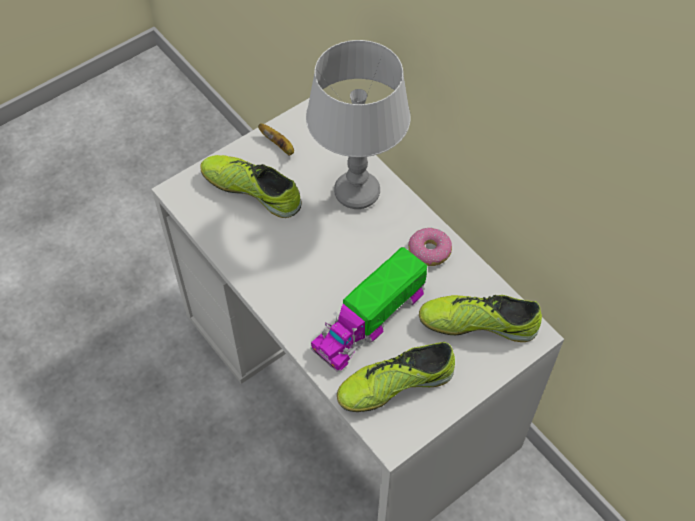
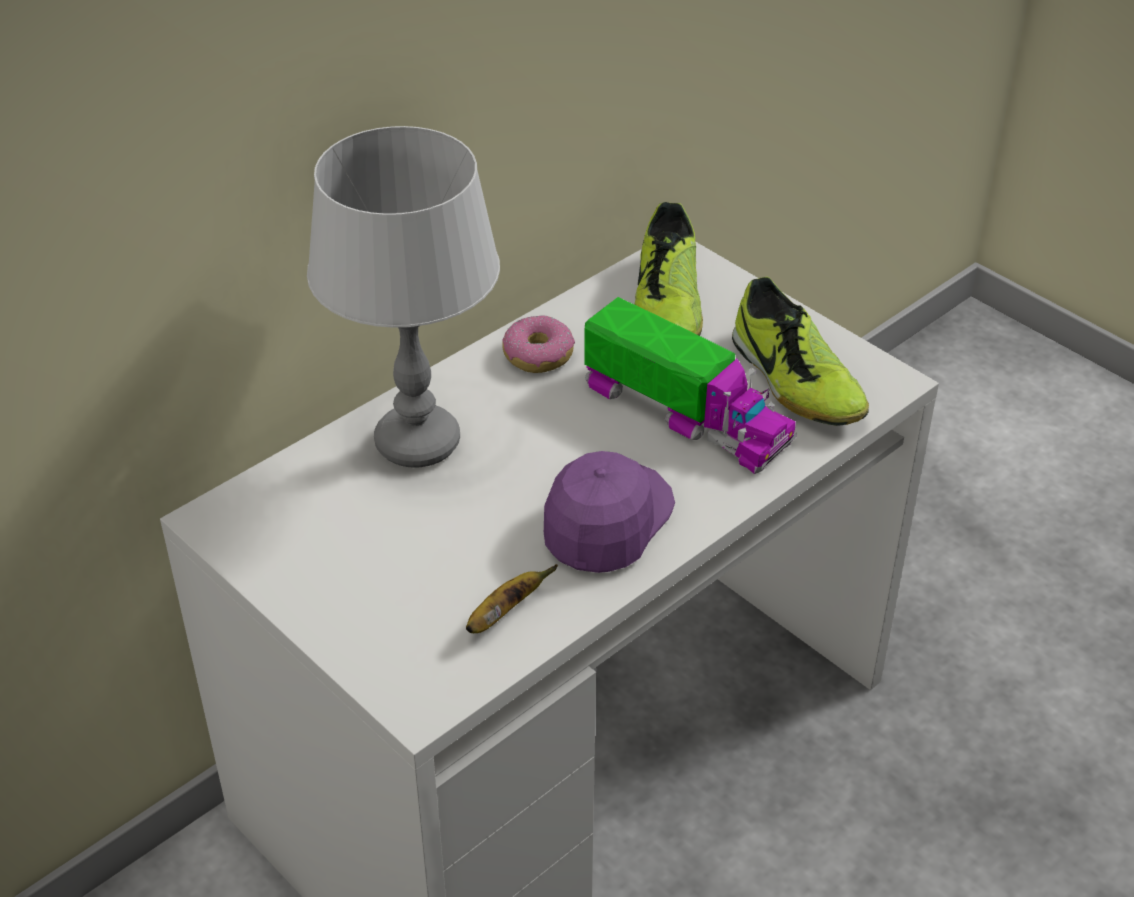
camera: 95 degrees left, 15 degrees down
shoe [200,155,302,218] -> none
banana [258,124,294,156] -> banana moved to [466,564,558,633]
none -> purple cap [543,451,675,573]

